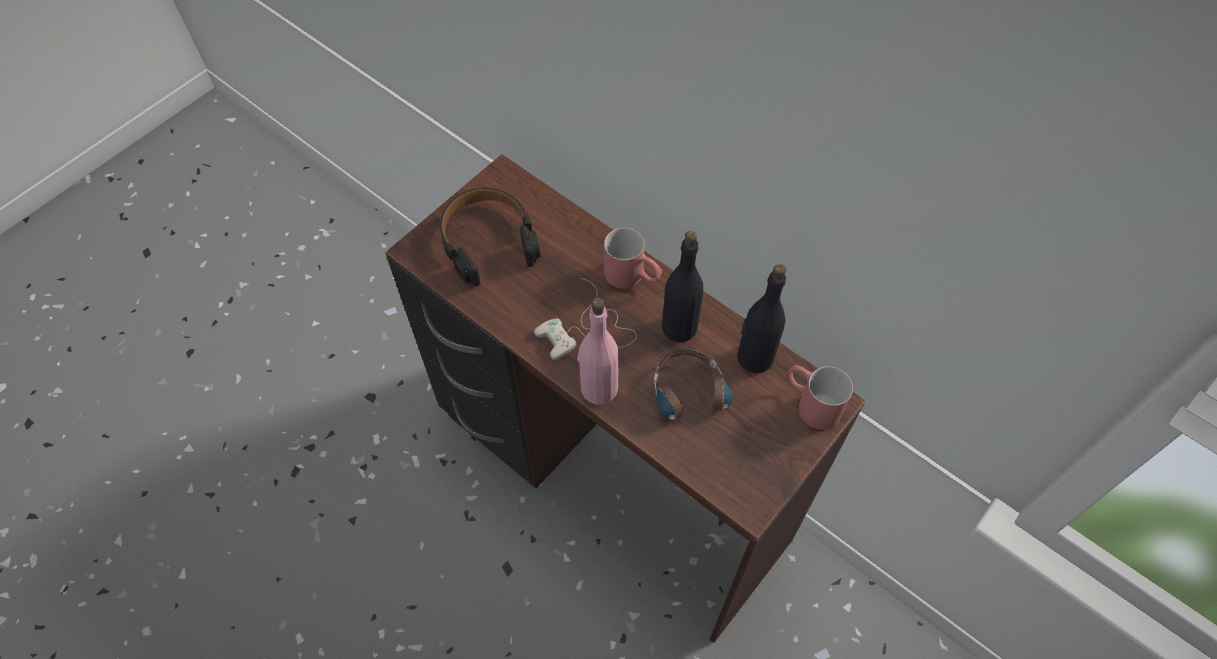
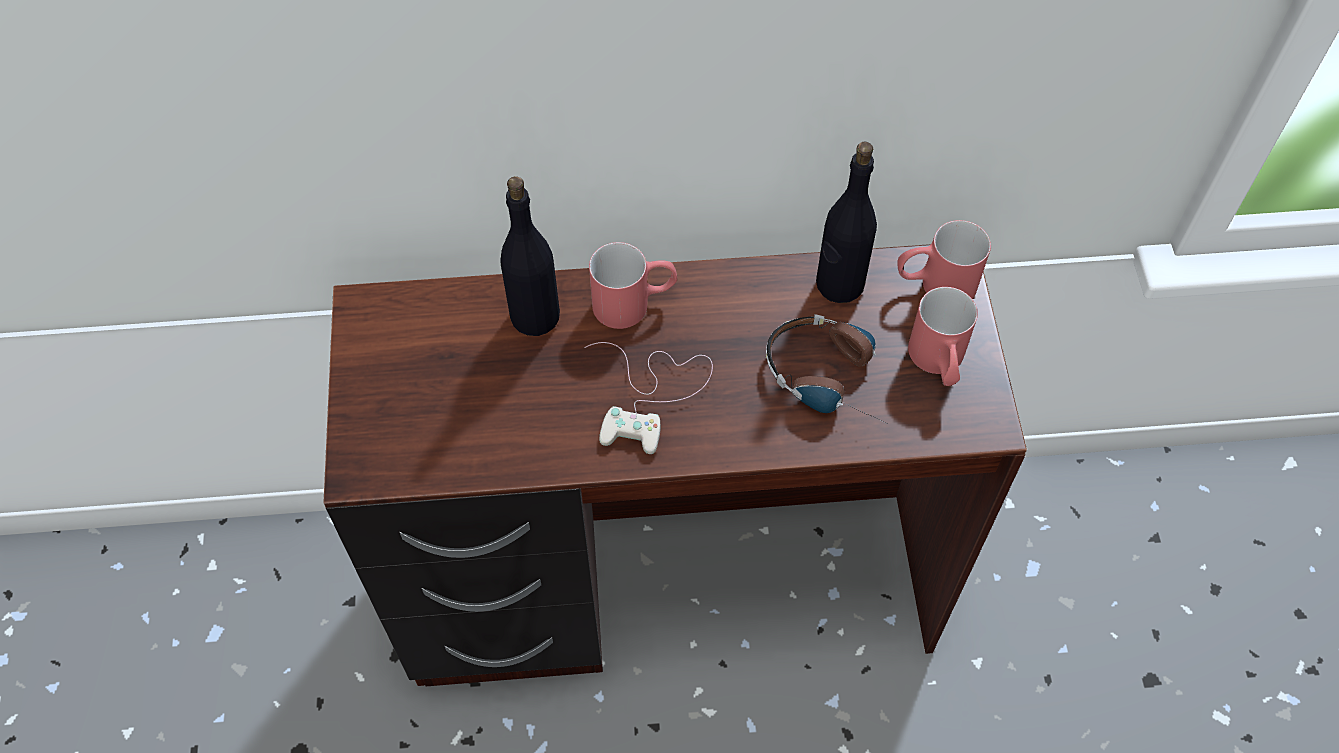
camera: 45 degrees left, 0 degrees up
black headphones [440,187,541,286] -> none
pink bottle [577,298,619,405] -> none
black bottle [662,231,703,342] -> black bottle moved to [501,176,560,336]
none -> red mug [908,287,978,386]

